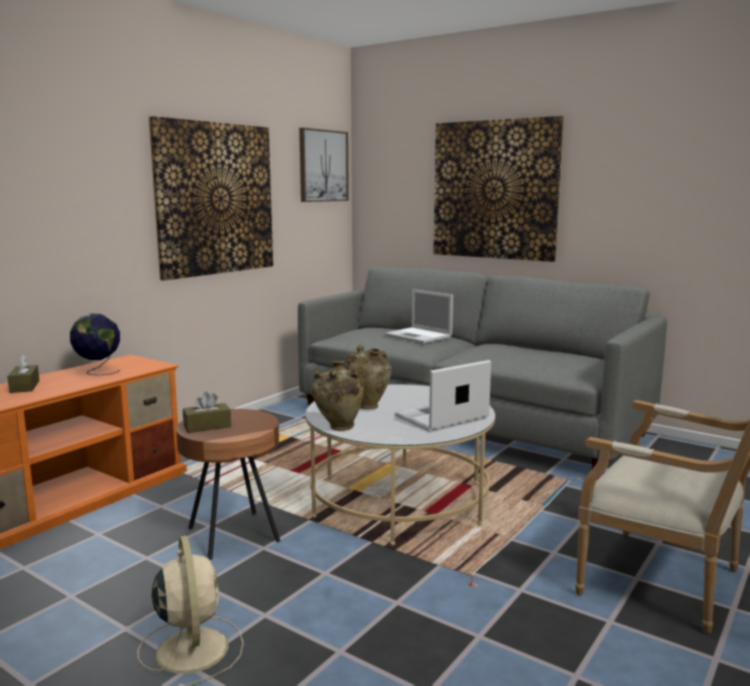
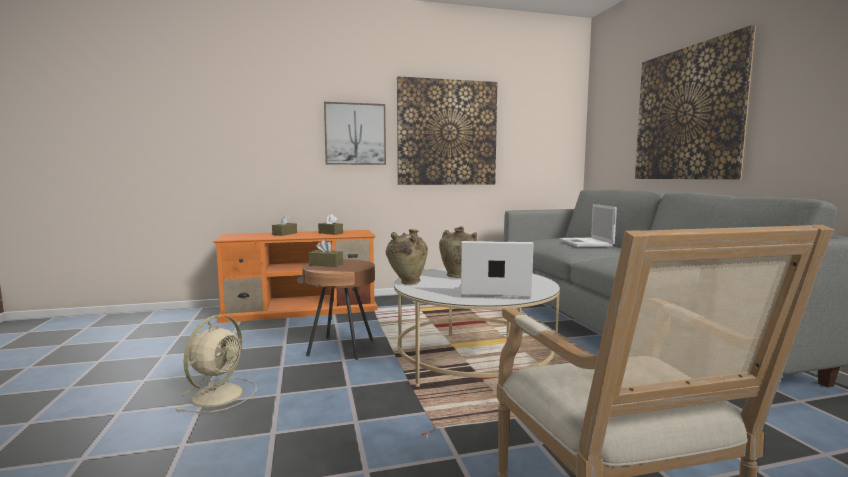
camera: 40 degrees right, 5 degrees down
globe [70,314,120,375] -> brown tissue box [318,214,343,235]
picture [299,128,349,202] -> picture moved to [324,102,386,165]

